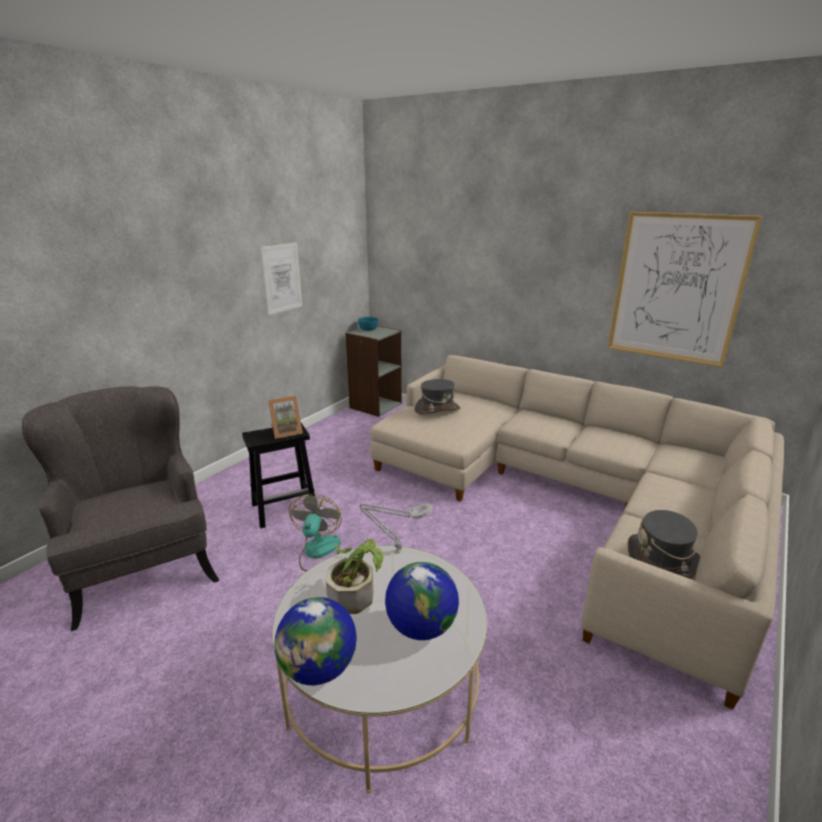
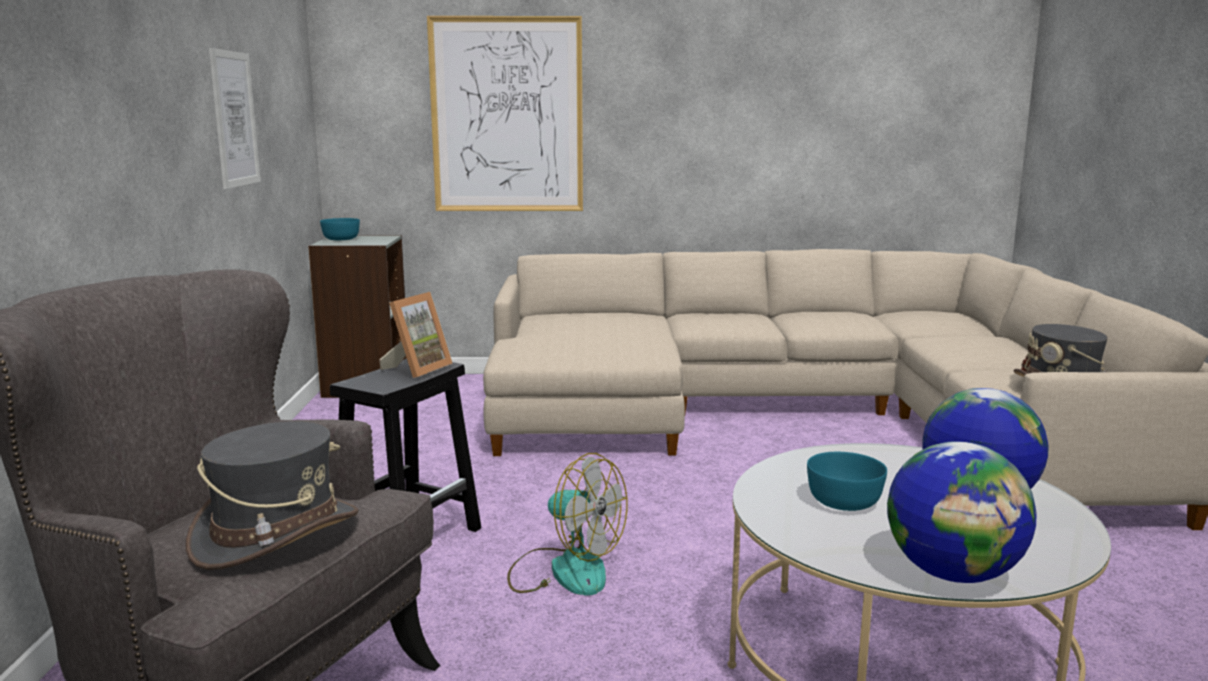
camera: 35 degrees left, 10 degrees down
fan [289,494,342,571] -> fan turned 150 degrees clockwise [507,453,627,596]
potted plant [325,539,384,614] -> turquoise bowl [807,452,887,511]
grey table lamp [359,503,432,553] -> none
grey hat [415,379,460,414] -> grey hat moved to [186,421,359,570]
picture [608,212,763,367] -> picture moved to [427,16,583,211]

